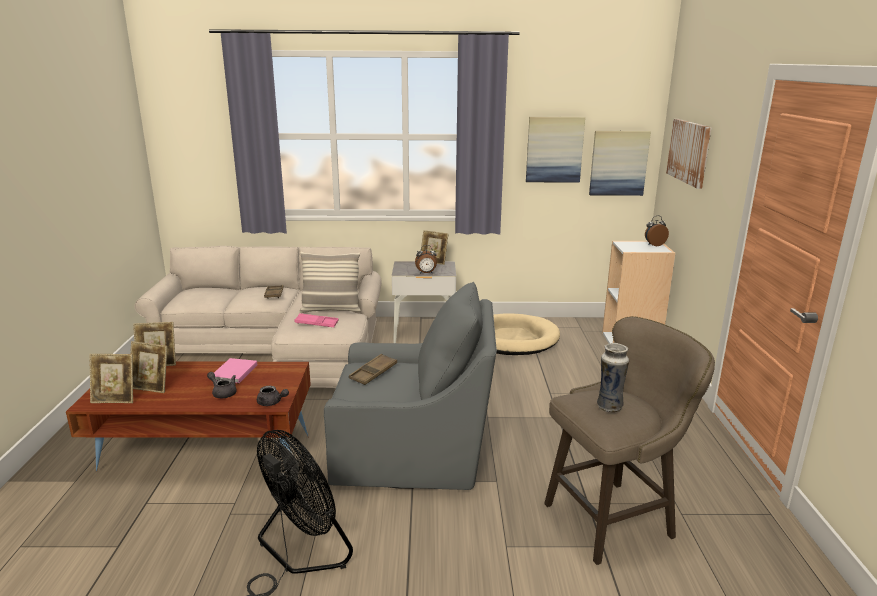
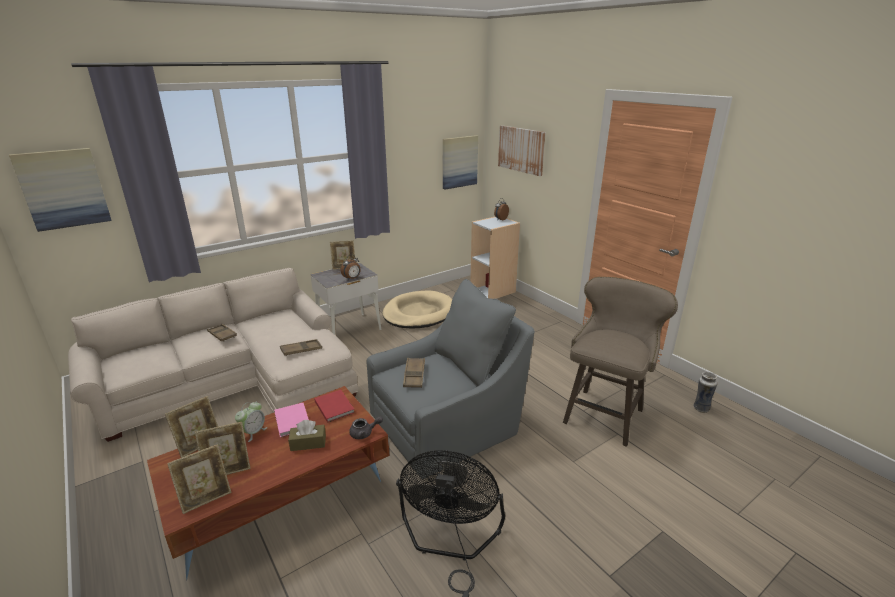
camera: 35 degrees left, 5 degrees up
grey teapot [207,372,237,398] -> brown tissue box [288,420,326,451]
pink tray [295,313,338,327] -> brown tray [280,339,322,356]
pillow [299,251,361,313] -> none
picture [526,117,585,183] -> picture moved to [9,148,112,232]
vase [597,343,629,413] -> vase moved to [693,372,717,413]
none -> alarm clock [235,402,267,442]
none -> red book [314,390,355,423]

